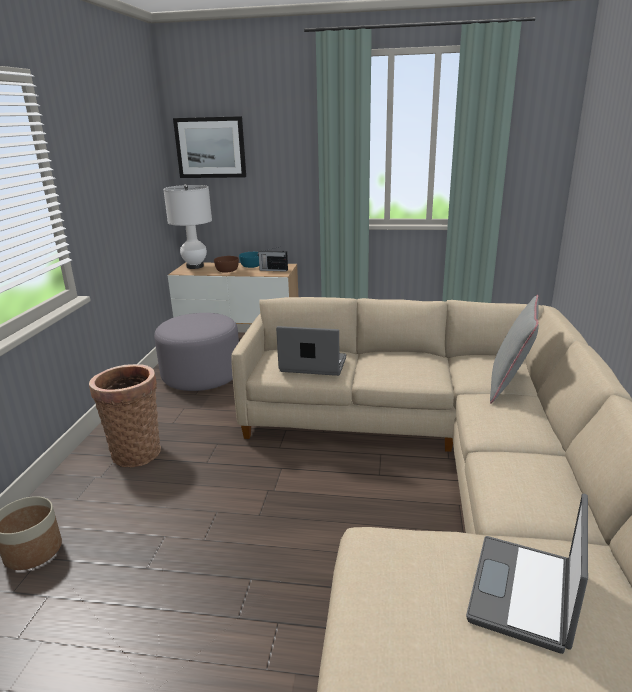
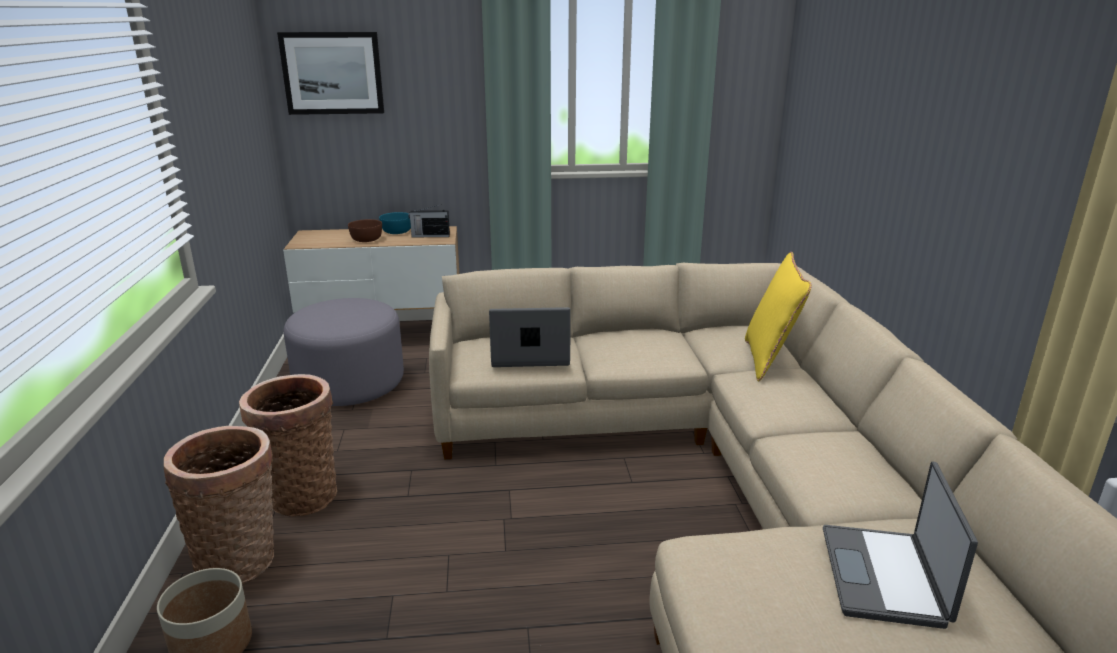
camera: 15 degrees left, 0 degrees up
white table lamp [163,184,212,269] -> none
grey pillow [490,295,539,404] -> yellow pillow [745,252,812,382]
none -> basket [164,426,274,585]

